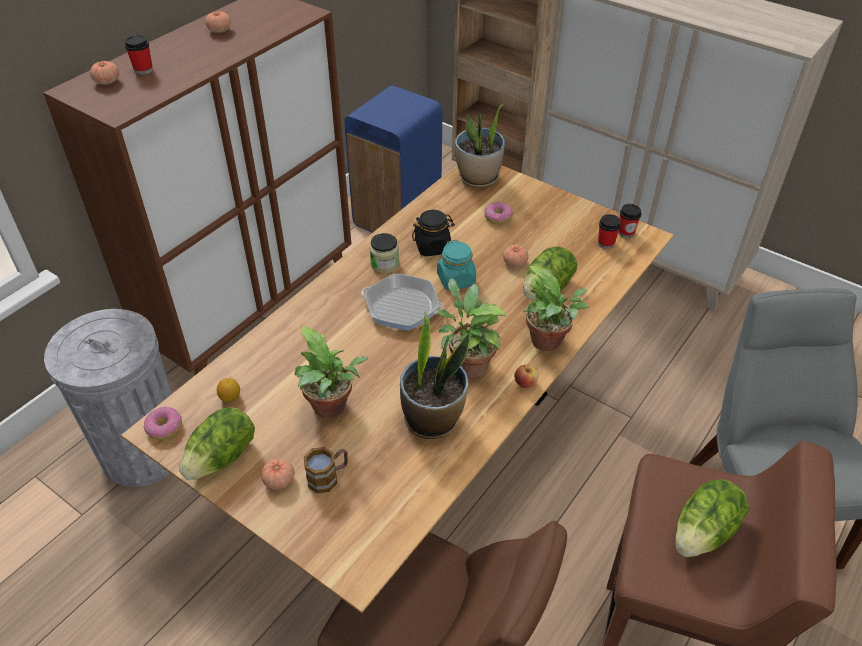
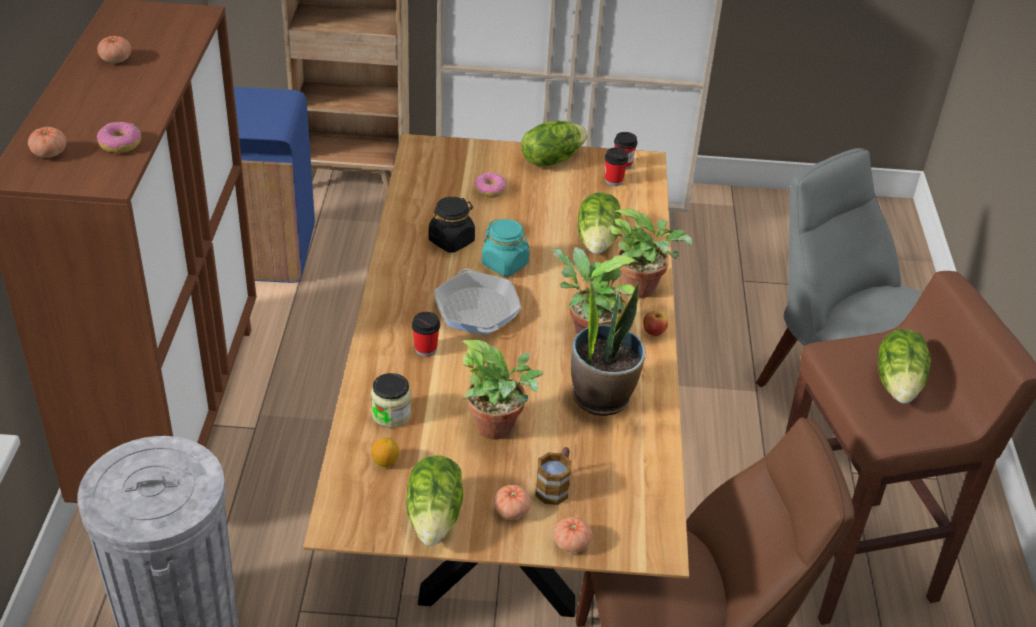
camera: 35 degrees left, 5 degrees down
cup [125,35,153,75] -> cup moved to [412,312,440,357]
donut [144,406,182,440] -> donut moved to [97,122,141,153]
frying pan [361,274,444,330] -> frying pan turned 90 degrees clockwise [434,269,521,335]
jar [370,233,399,274] -> jar moved to [371,373,411,428]
potted plant [455,104,505,188] -> none
tomato [503,245,529,267] -> tomato moved to [554,517,592,553]
none -> lettuce [521,121,587,166]

